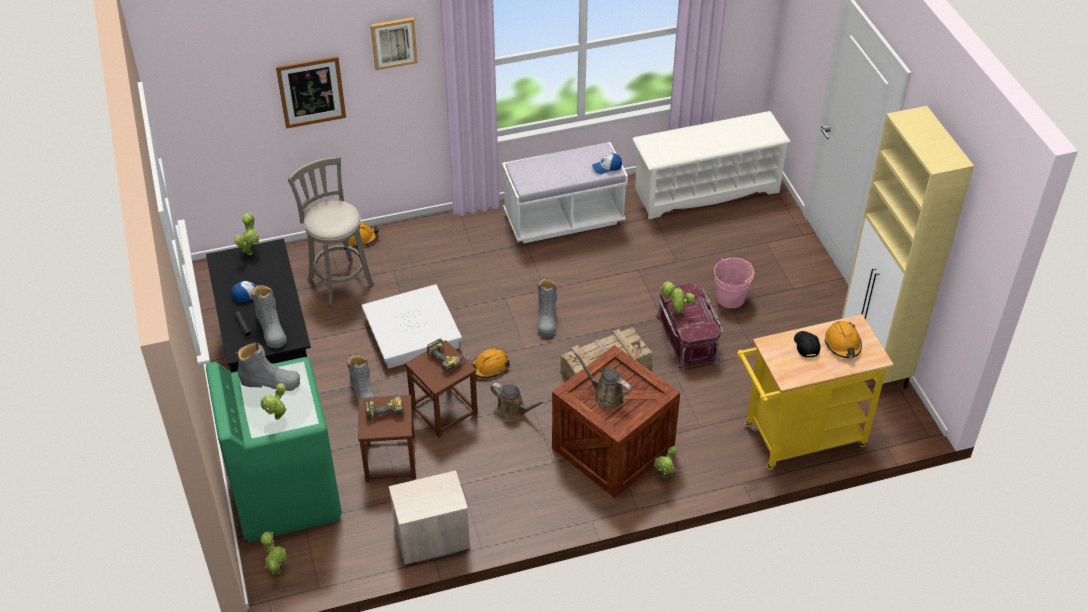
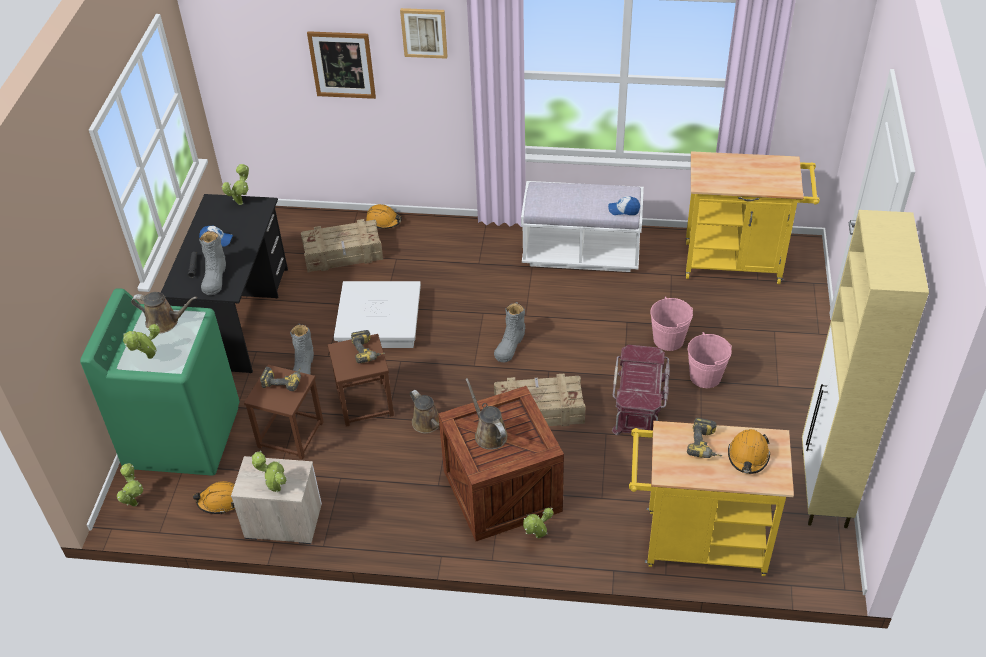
camera: 25 degrees right, 0 degrees up
grey boot [236,342,300,391] -> brown watering can [131,292,197,334]
grey stool [288,156,374,306] -> crate [301,219,383,272]
orange hard hat [471,348,510,378] -> orange hard hat moved to [193,481,235,514]
white shoe rack [633,111,791,219] -> yellow cart [685,151,820,284]
potted plant [661,281,695,314] -> potted plant moved to [251,450,287,492]
black cap [794,331,820,357] -> power drill [687,418,722,458]
none -> pink bucket [650,297,693,351]

